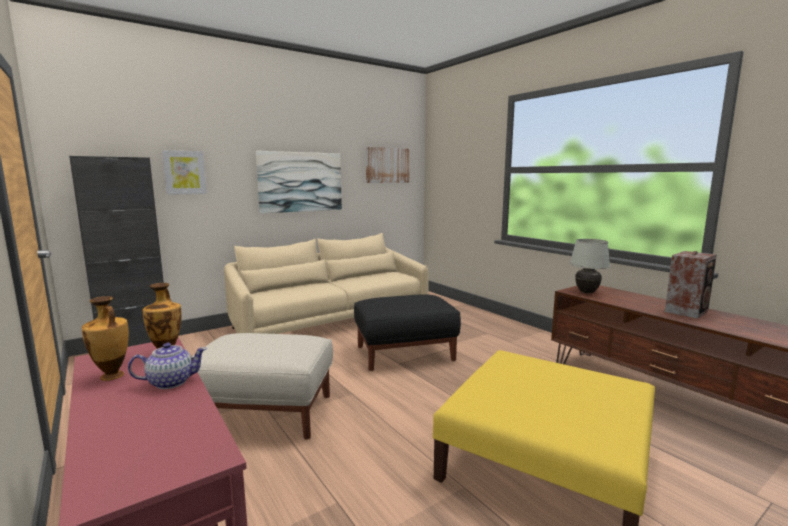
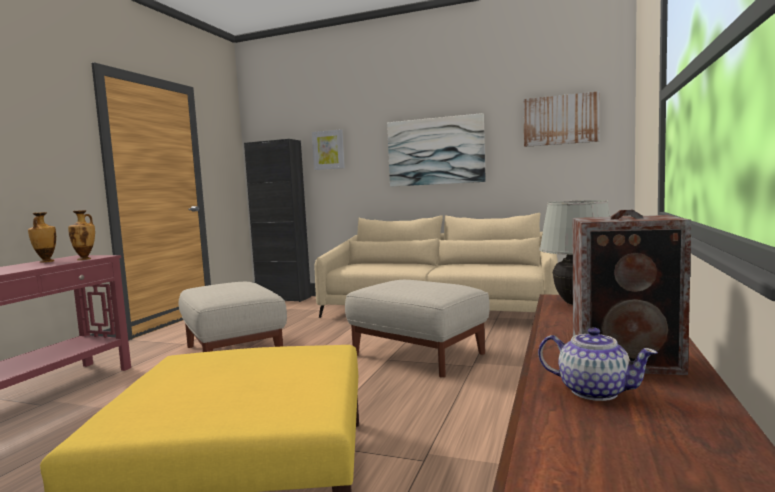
camera: 55 degrees right, 5 degrees down
teapot [128,343,207,389] -> teapot moved to [538,327,658,401]
black ottoman [354,294,461,371] -> beige ottoman [345,280,490,377]

